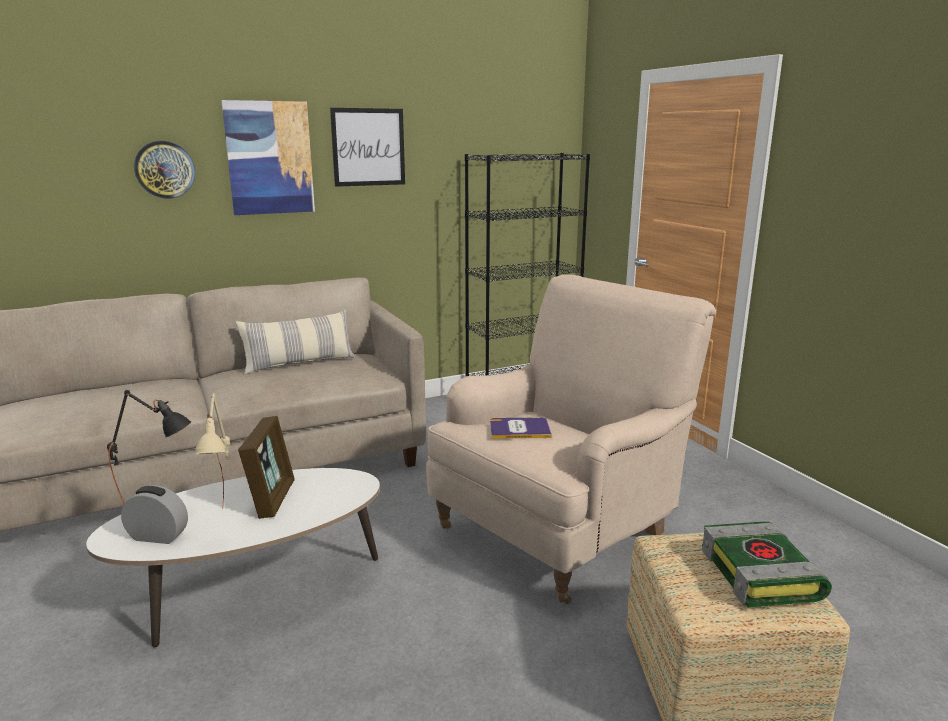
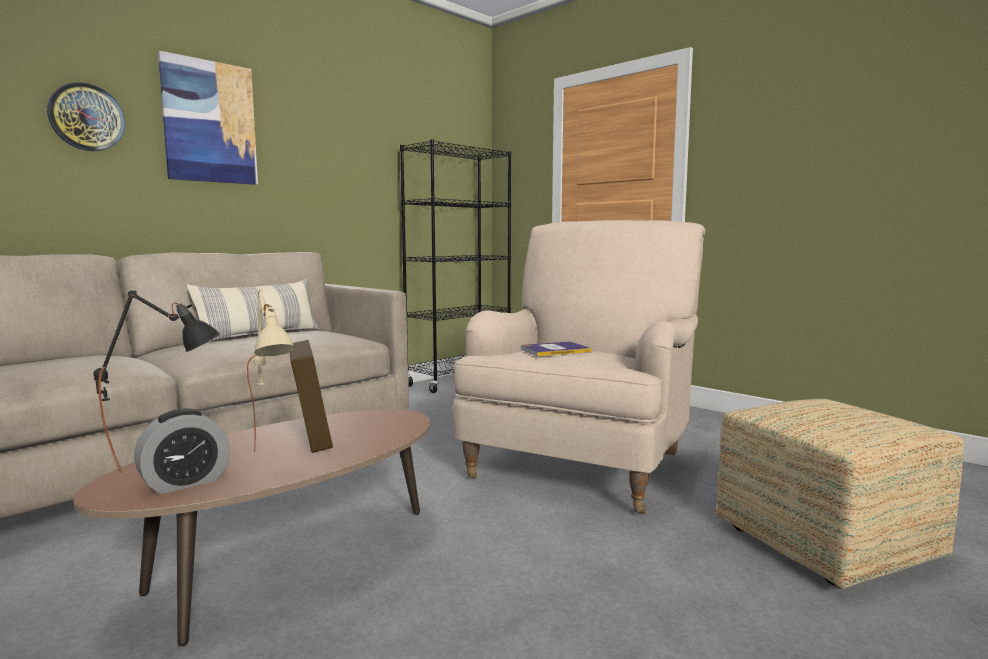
camera: 20 degrees left, 10 degrees down
white coffee table [86,468,380,647] -> brown coffee table [74,410,430,646]
alarm clock [121,485,188,544] -> alarm clock turned 150 degrees clockwise [134,409,230,494]
picture [330,108,405,187] -> none
book [702,521,832,607] -> none

